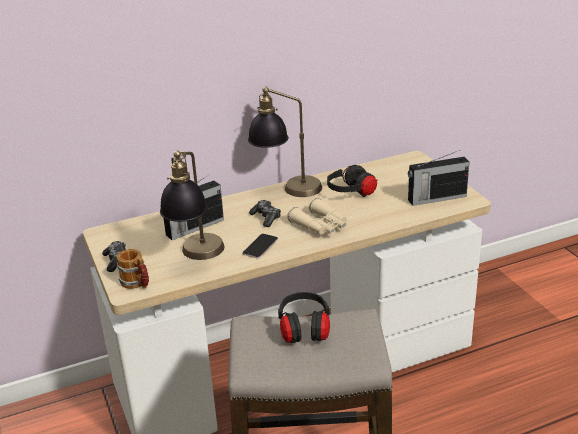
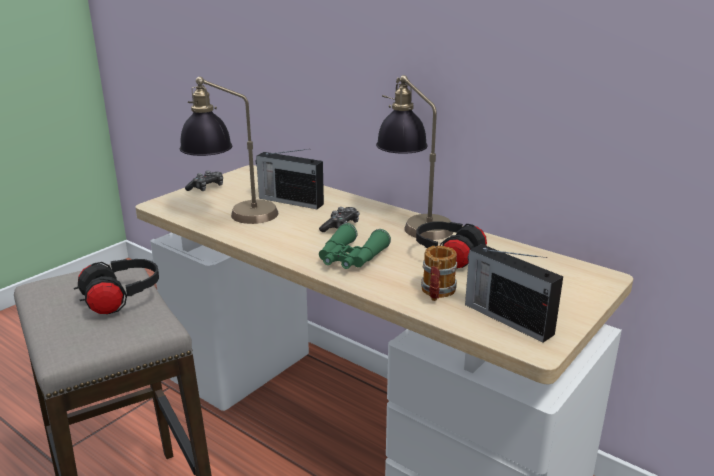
camera: 60 degrees right, 5 degrees down
mug [116,249,149,289] -> mug moved to [421,246,457,301]
phone [242,234,278,258] -> none
beige binoculars [287,198,347,235] -> green binoculars [319,223,391,269]

